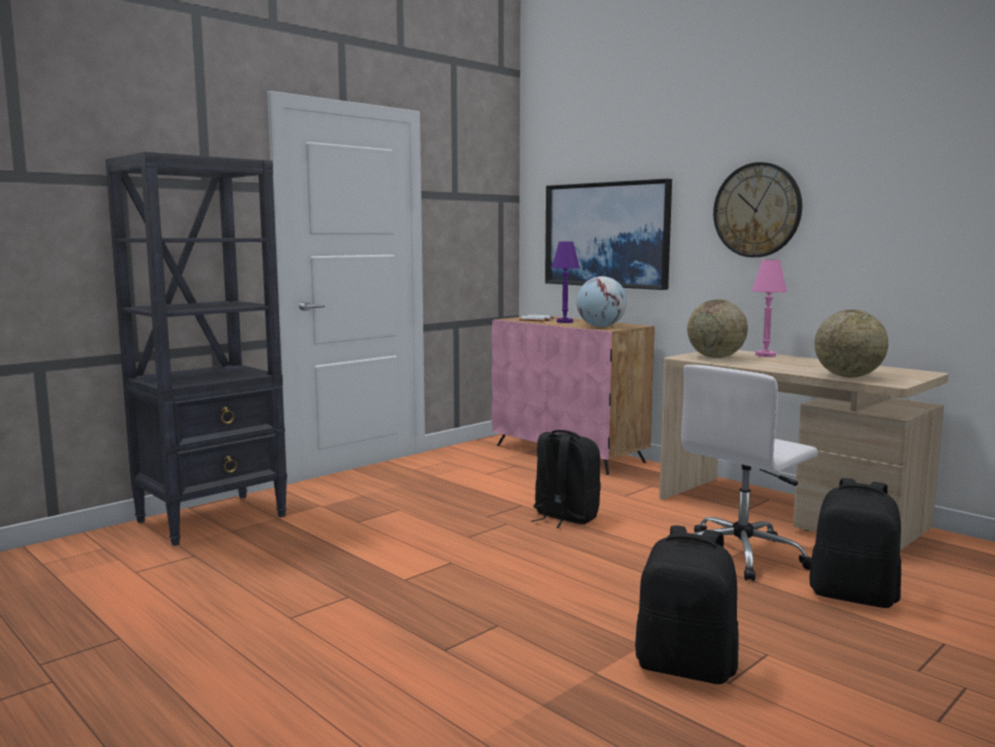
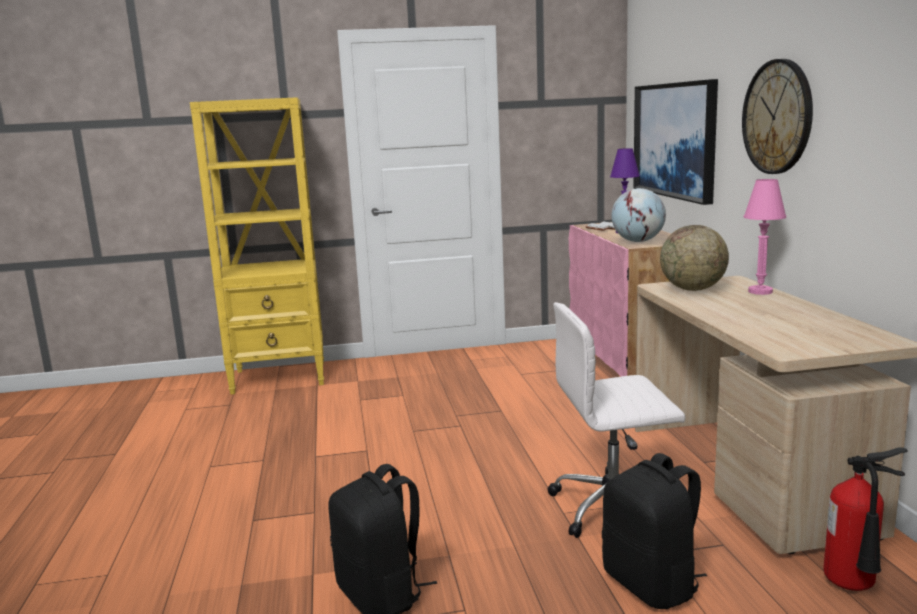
camera: 35 degrees right, 5 degrees up
black bookcase [105,152,287,546] -> yellow bookcase [190,97,324,394]
black backpack [532,430,601,528] -> none
globe [815,310,888,377] -> none
none -> fire extinguisher [823,448,907,591]

